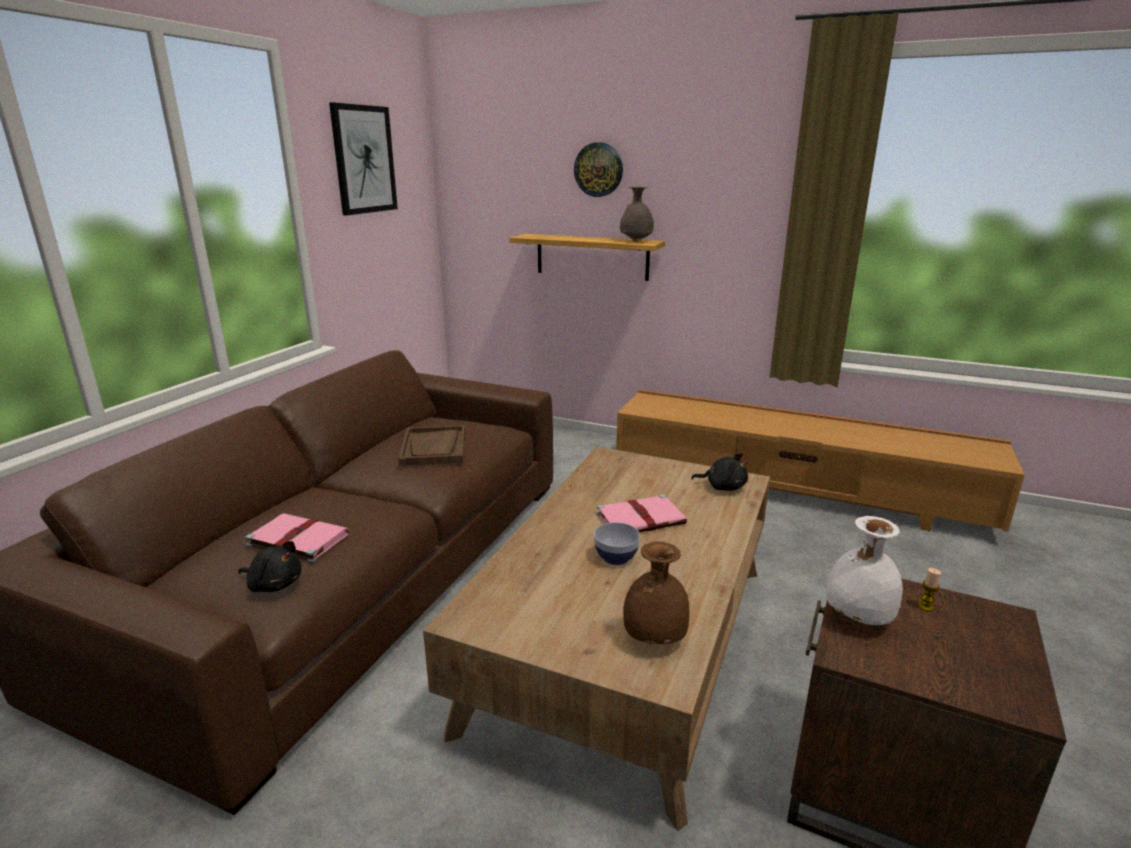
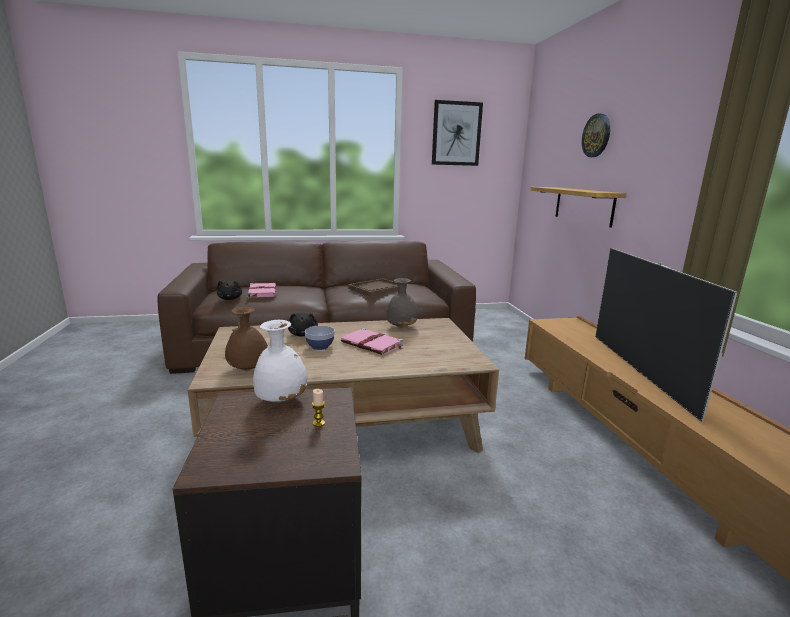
camera: 55 degrees right, 5 degrees down
grey vase [620,187,654,242] -> grey vase moved to [387,278,418,328]
black plush toy [691,453,748,491] -> black plush toy moved to [288,312,318,337]
none -> television [595,248,737,422]

